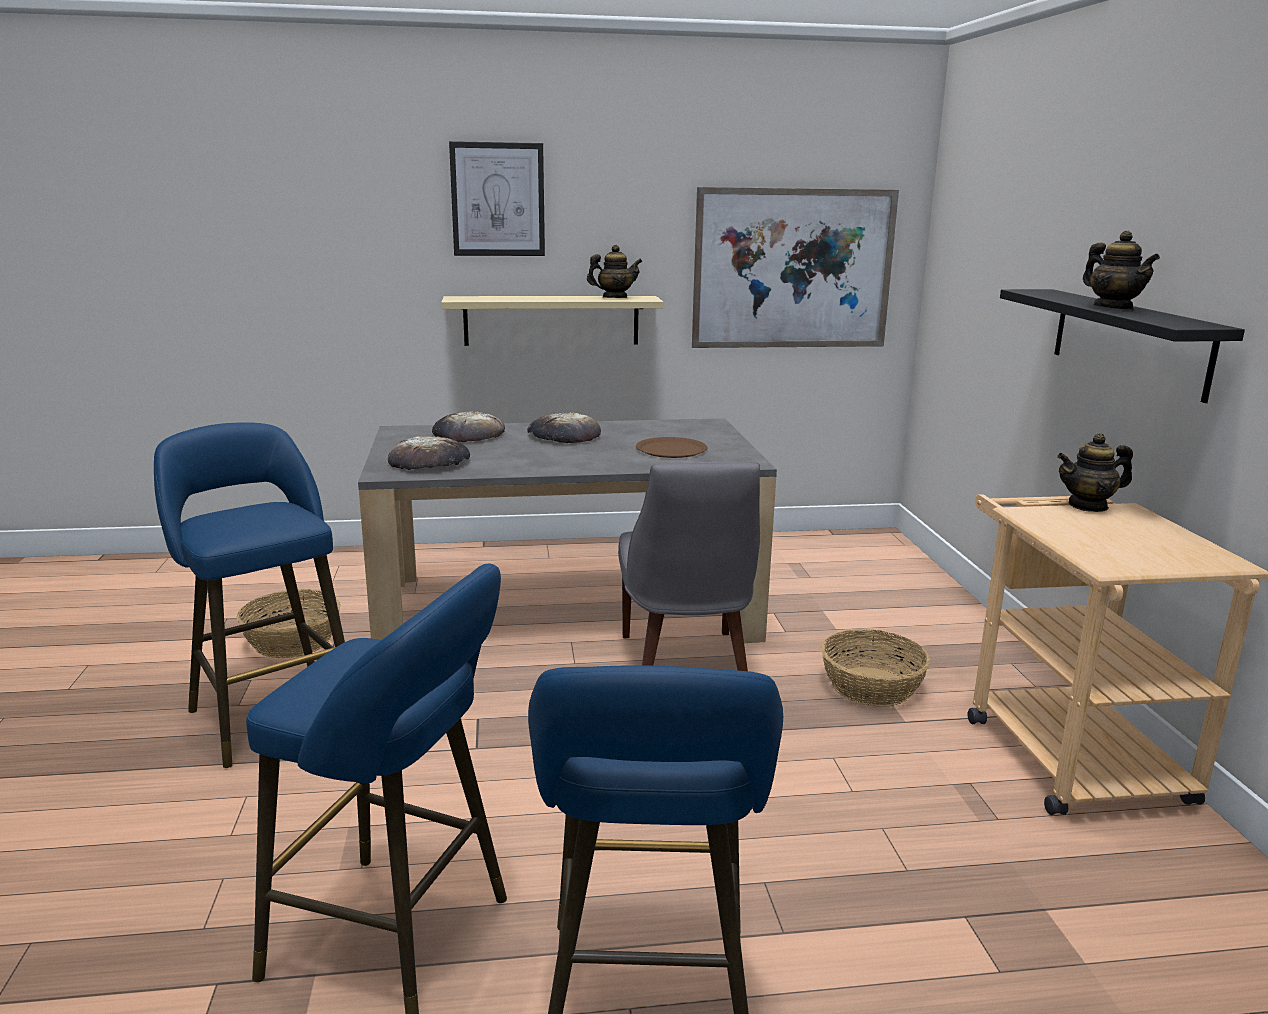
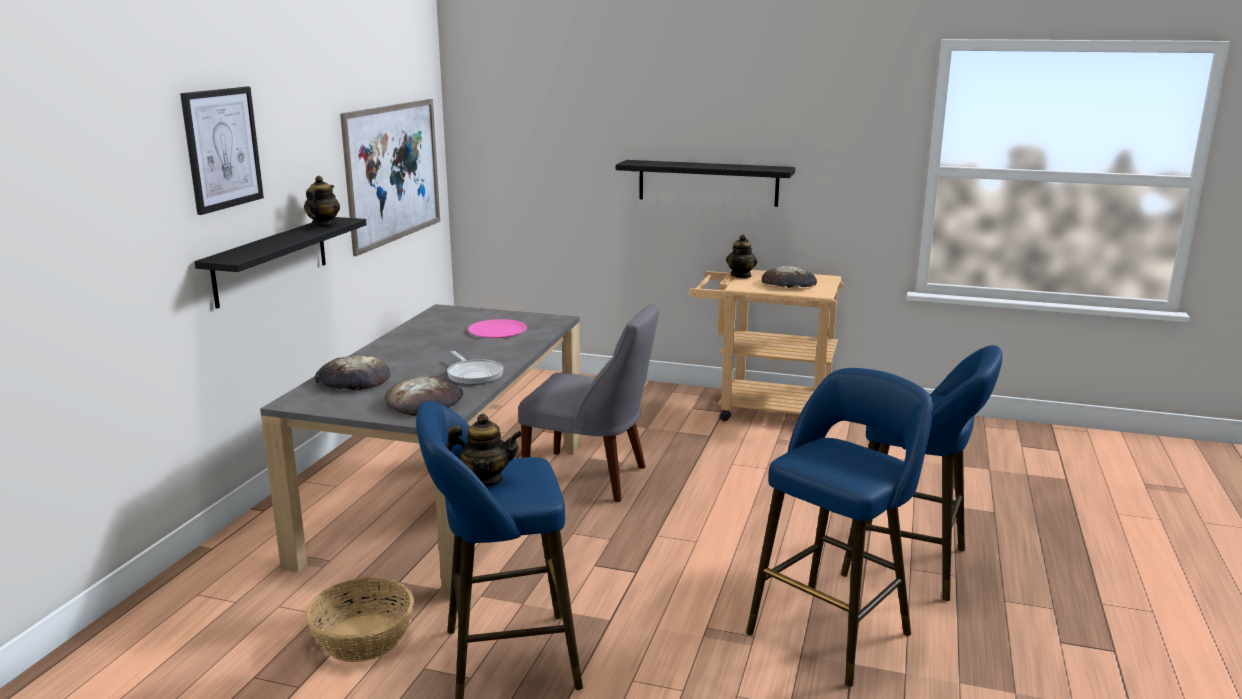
camera: 65 degrees left, 0 degrees up
beige shelf [441,296,663,346] -> black shelf [195,217,366,309]
bread [527,412,601,443] -> bread moved to [762,265,817,288]
brown plate [636,437,707,458] -> pink plate [468,319,527,338]
basket [821,629,930,707] -> none
teapot [1083,231,1160,310] -> teapot moved to [447,414,523,486]
none -> frying pan [447,351,504,385]

